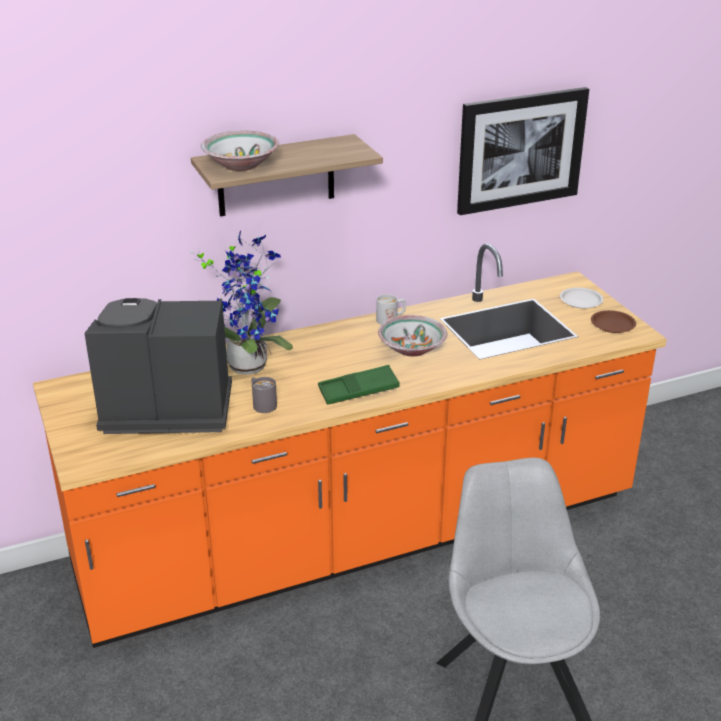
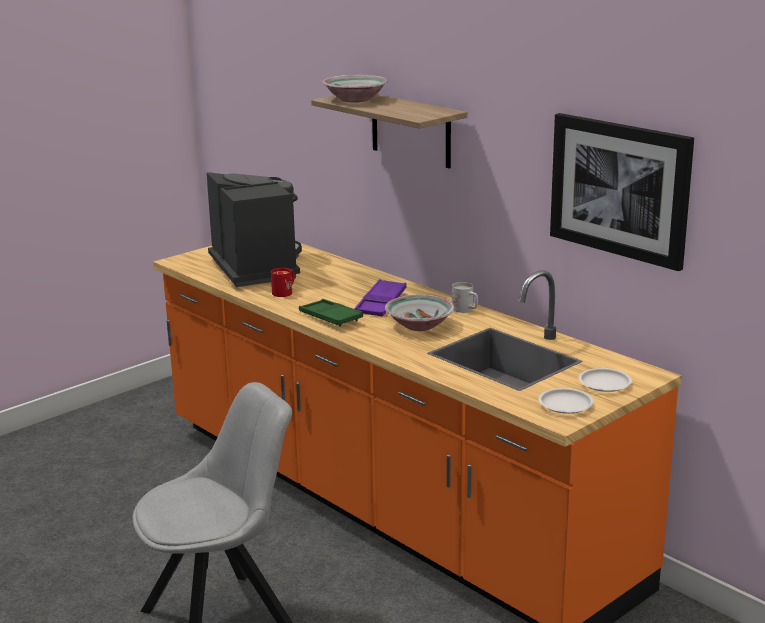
camera: 70 degrees right, 10 degrees down
potted plant [191,231,293,375] -> none
grey mug [252,377,277,413] -> red mug [271,268,295,297]
brown plate [591,310,636,333] -> white plate [538,388,594,414]
none -> purple tray [355,279,406,317]

